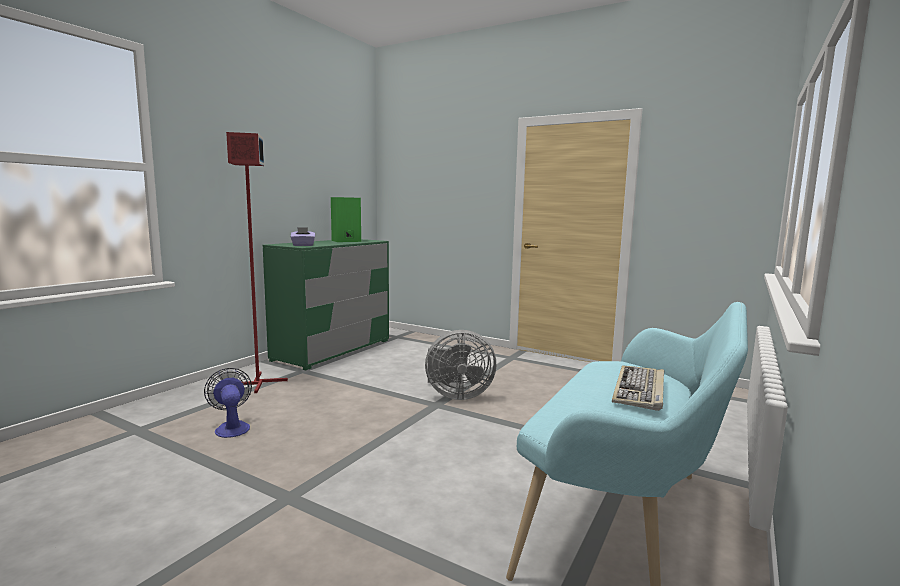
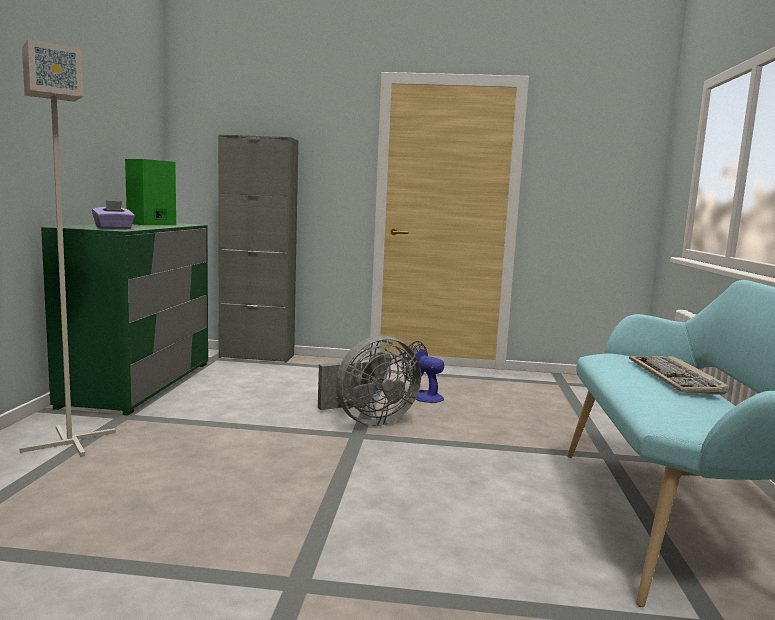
camera: 25 degrees left, 0 degrees up
fan [204,368,252,438] -> fan moved to [402,341,444,403]
red floor lamp [226,132,288,393] -> grey floor lamp [19,39,116,457]
none -> grey cabinet [218,134,298,363]

